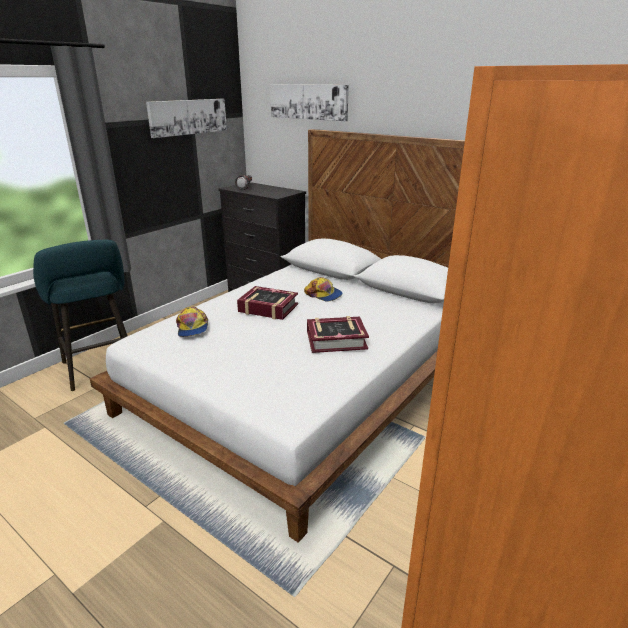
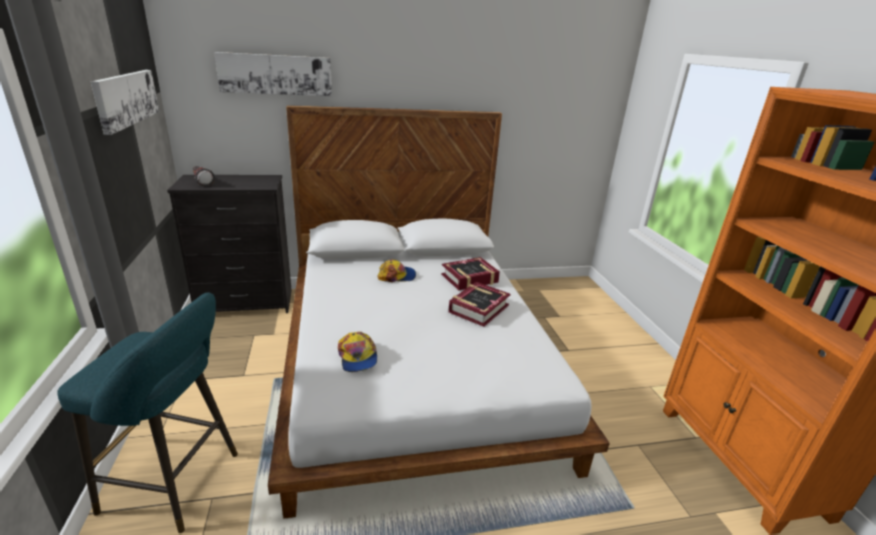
camera: 50 degrees left, 0 degrees up
cap [176,306,208,337] -> cap turned 45 degrees clockwise [338,332,377,372]
book [237,286,298,320] -> book moved to [441,257,500,290]

